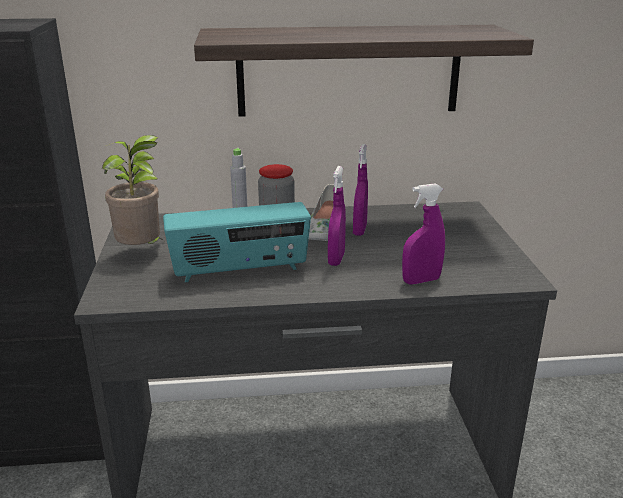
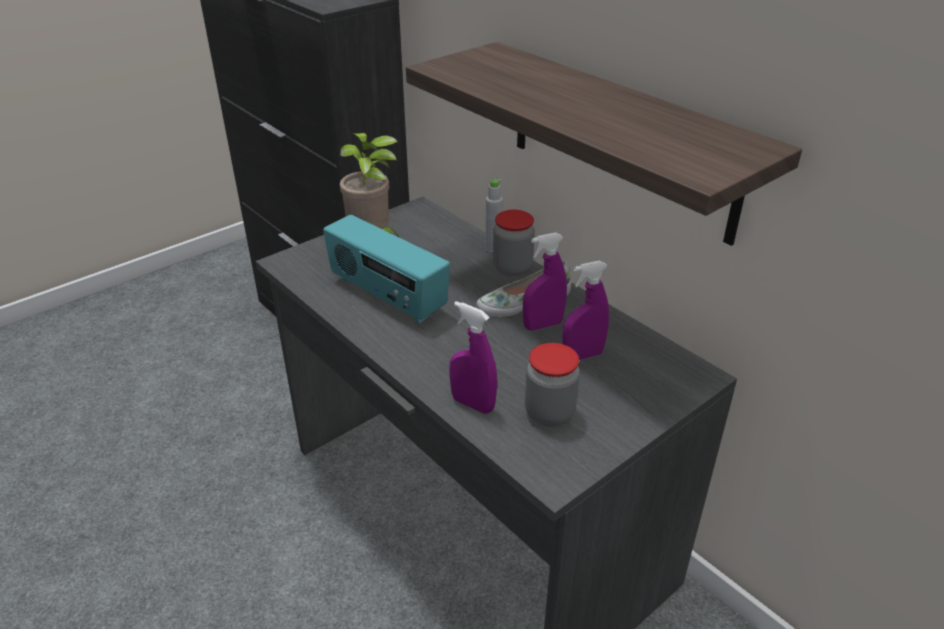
camera: 55 degrees right, 10 degrees up
purple spray bottle [328,166,346,266] -> purple spray bottle moved to [562,260,609,360]
none -> jar [525,343,580,427]

